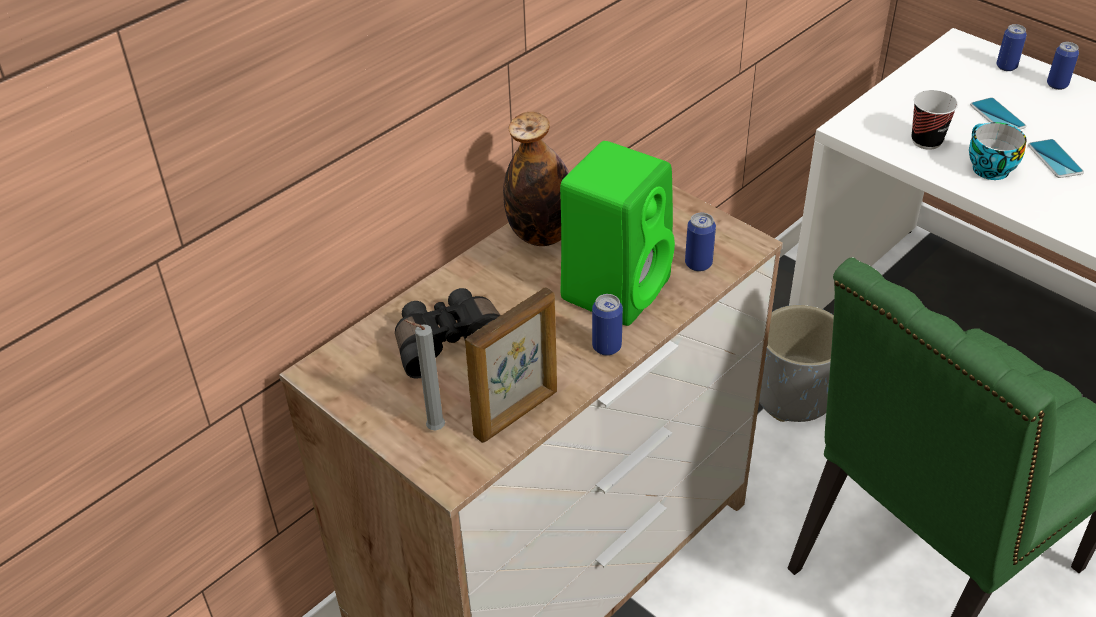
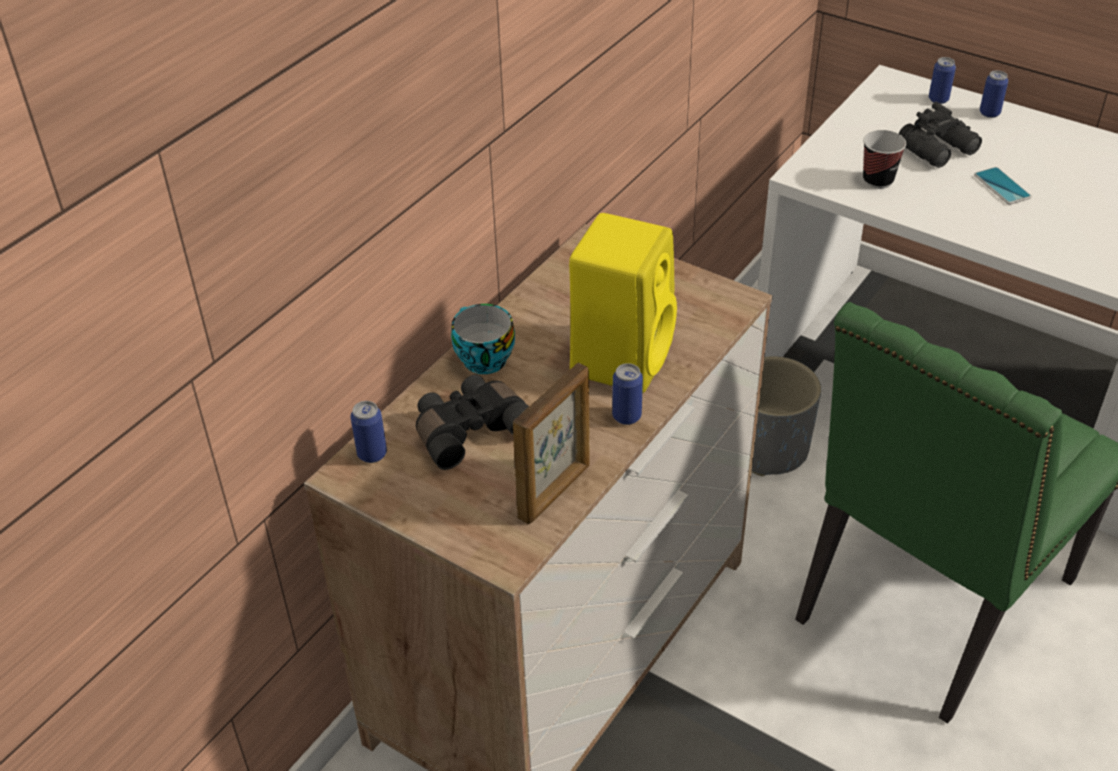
camera: 10 degrees left, 0 degrees up
grey candle [404,320,445,430] -> none
bottle [503,112,569,246] -> none
green speaker [560,141,675,326] -> yellow speaker [569,213,677,393]
can [685,213,716,272] -> can moved to [350,401,387,463]
cup [969,122,1027,180] -> cup moved to [451,304,515,374]
phone [970,97,1026,130] -> black binoculars [899,102,982,168]

